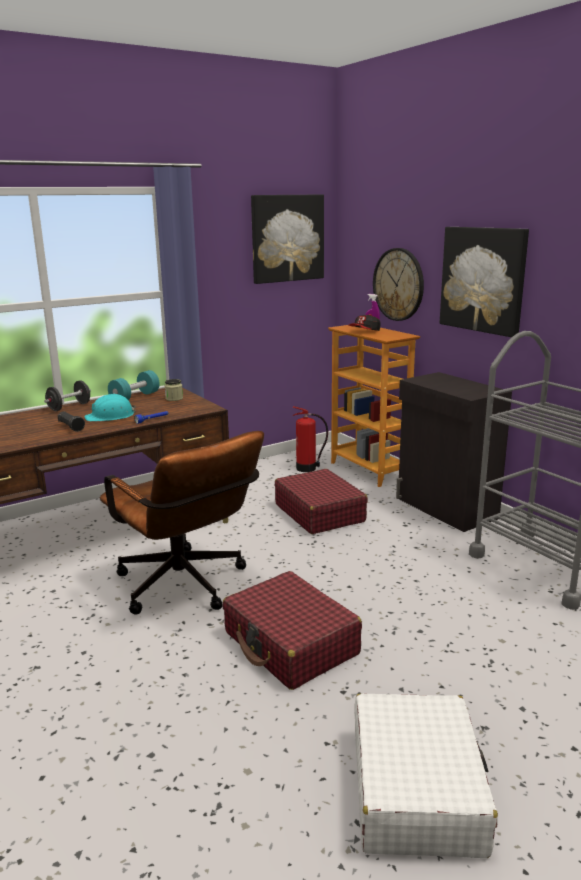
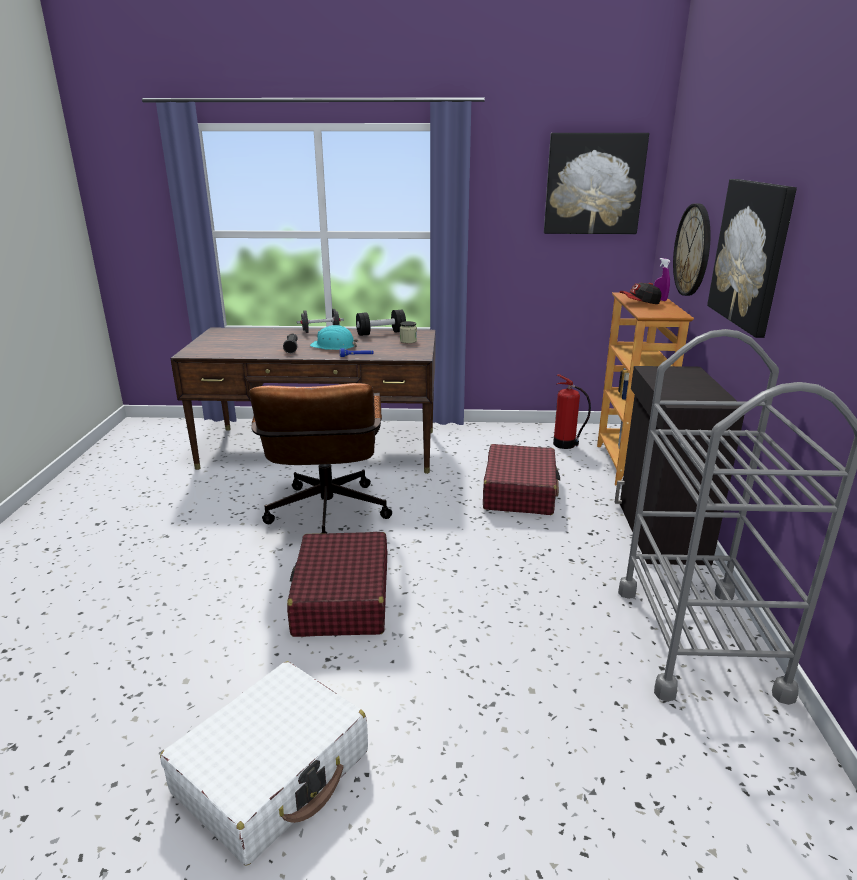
camera: 35 degrees right, 5 degrees up
turquoise dumbbell [108,370,160,400] -> black dumbbell [356,310,406,336]

